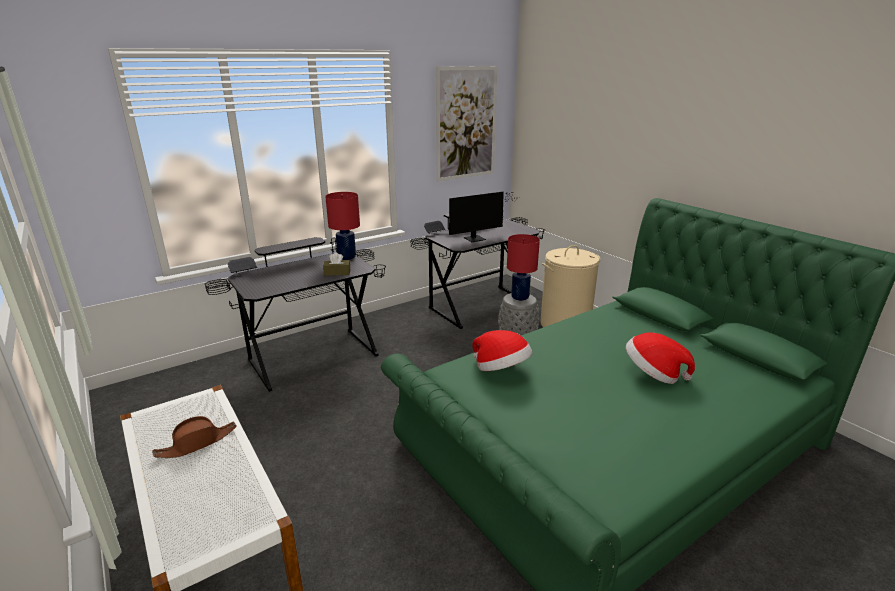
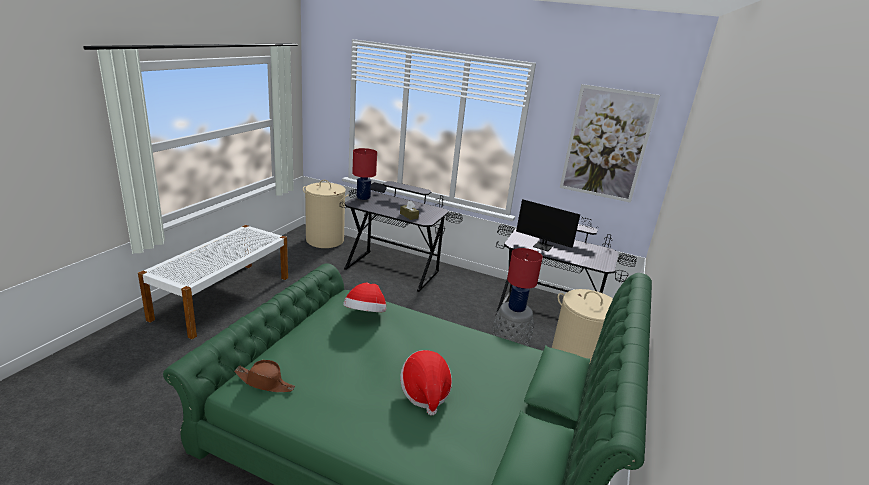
camera: 55 degrees right, 0 degrees up
brown hat [152,416,237,458] -> brown hat moved to [234,360,295,392]
red table lamp [325,192,360,260] -> red table lamp moved to [352,148,377,200]
none -> beige laundry basket [303,180,349,248]

